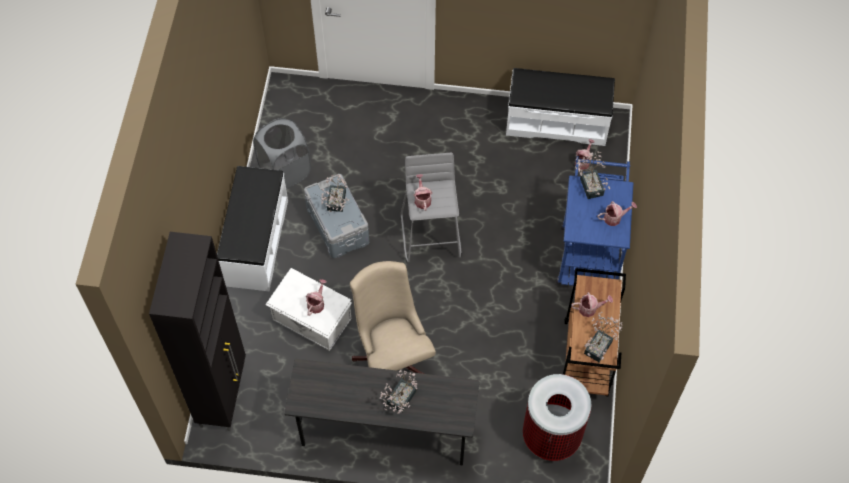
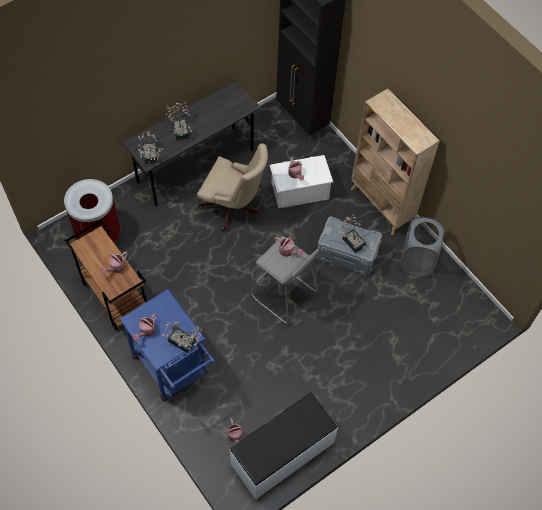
camera: 135 degrees right, 0 degrees up
white bench [217,166,288,291] -> beige bookcase [351,88,440,235]
potted plant [584,312,622,362] -> potted plant moved to [138,131,163,164]

